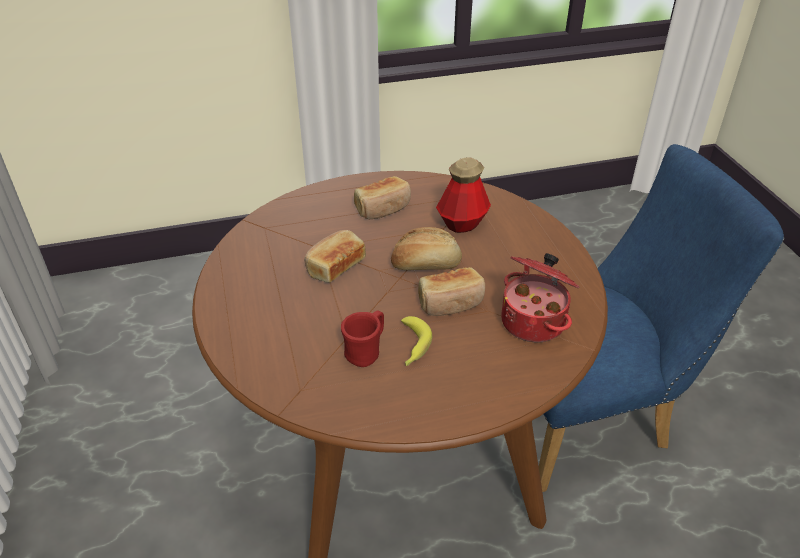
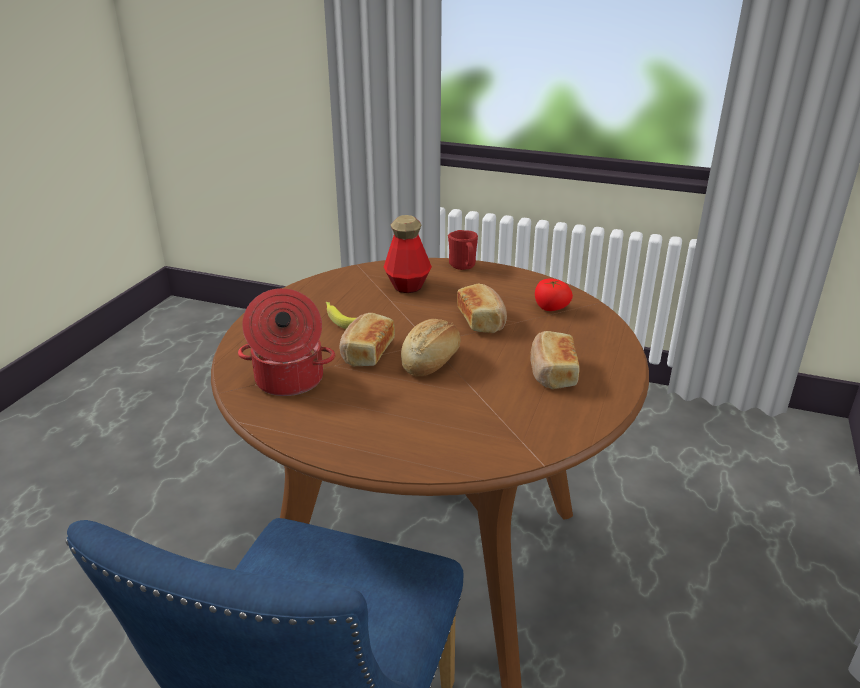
camera: 125 degrees right, 10 degrees down
red mug [341,310,384,367] -> red mug moved to [448,230,478,270]
bottle [436,158,491,233] -> bottle moved to [384,215,432,293]
none -> tomato [535,278,573,311]

